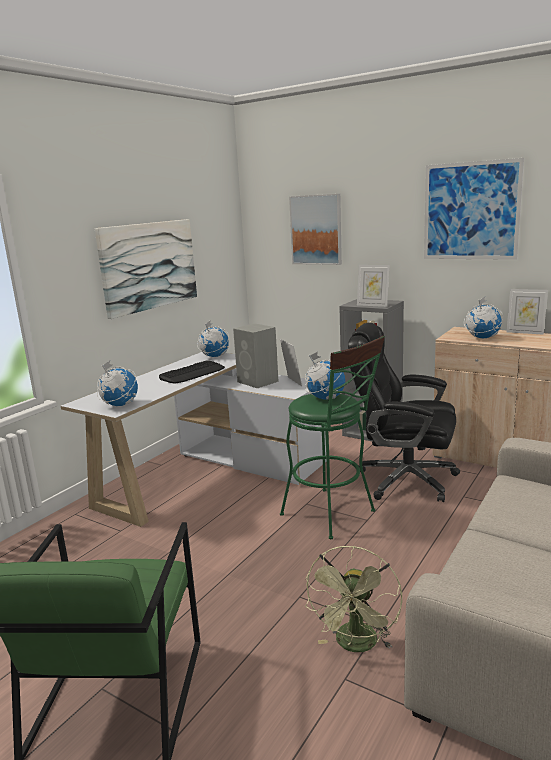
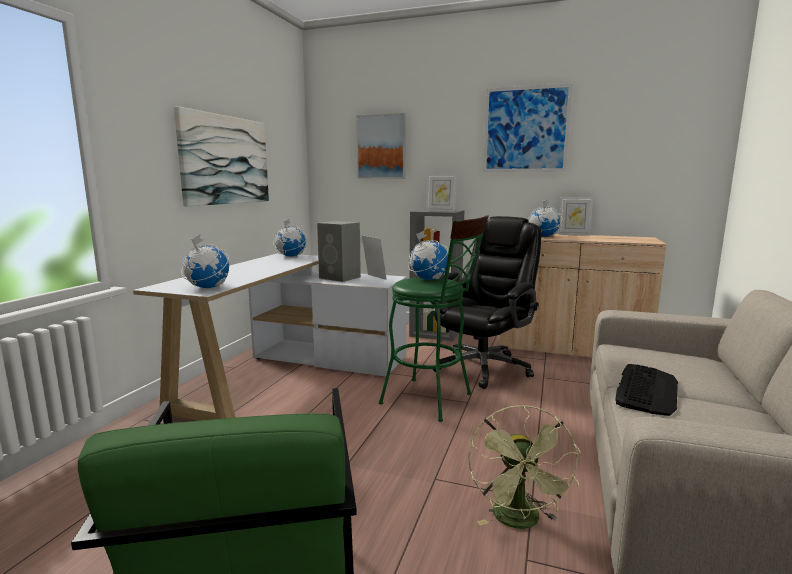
camera: 15 degrees left, 5 degrees down
keyboard [159,361,225,384] -> keyboard moved to [615,364,678,416]
black office chair [348,323,460,502] -> black office chair turned 120 degrees clockwise [433,216,541,389]

